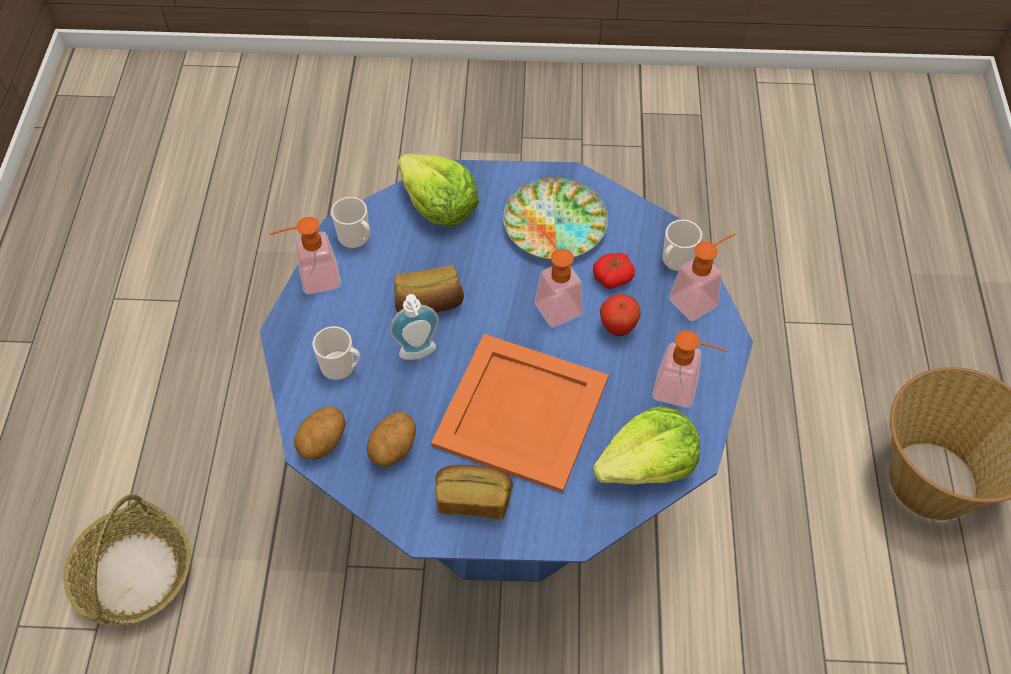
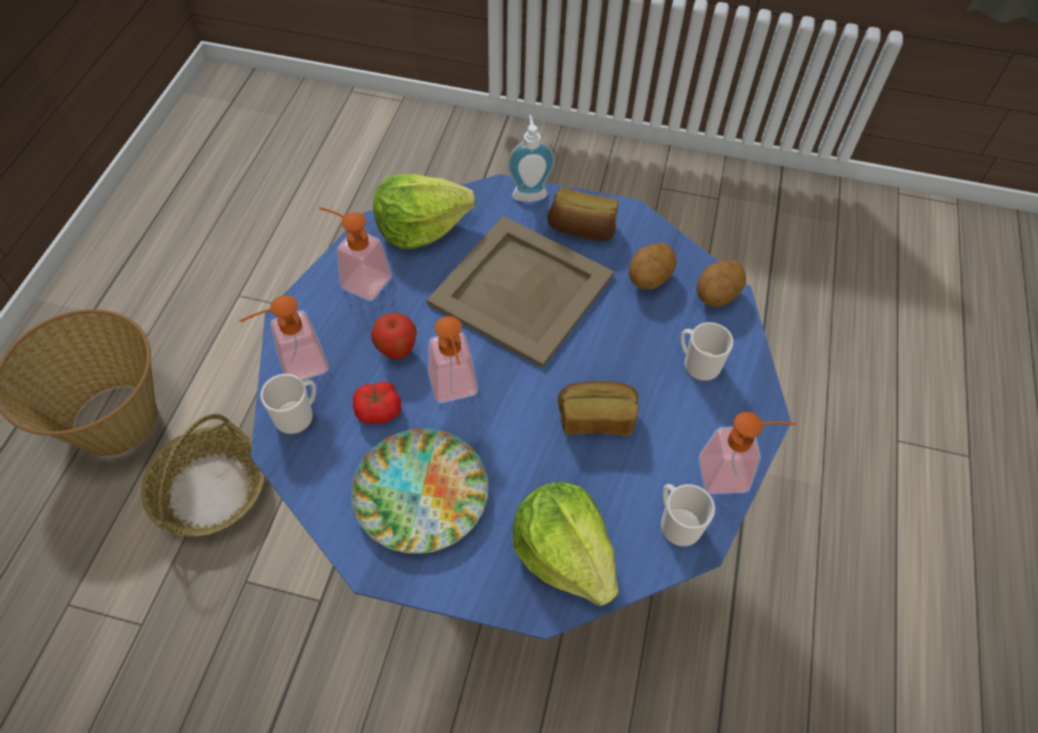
camera: 170 degrees left, 0 degrees up
basket [63,494,191,626] -> basket moved to [141,414,264,537]
soap dispenser [390,294,439,360] -> soap dispenser moved to [507,115,555,202]
orange tray [431,334,609,493] -> beige tray [427,216,614,368]

